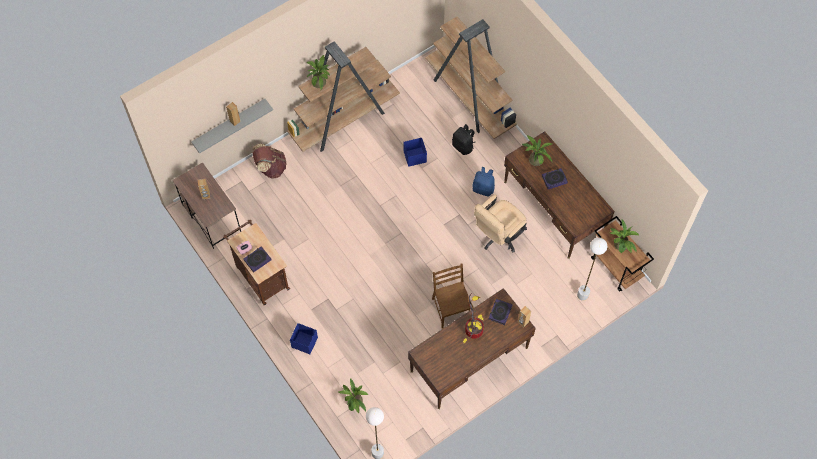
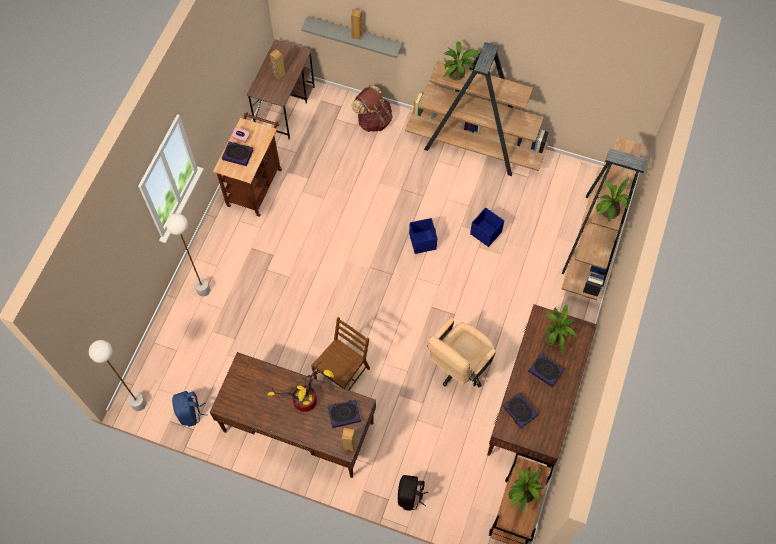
camera: 55 degrees right, 0 degrees up
blue storage box [290,323,318,354] -> blue storage box moved to [409,218,437,254]
potted plant [339,378,368,414] -> potted plant moved to [596,178,631,222]
black backpack [452,124,475,155] -> black backpack moved to [397,475,428,511]
blue backpack [473,167,495,196] -> blue backpack moved to [172,391,208,427]
beige office chair [474,195,527,253] -> beige office chair turned 60 degrees counterclockwise [427,318,496,387]
white floor lamp [577,238,608,301] -> white floor lamp moved to [166,213,210,296]
none -> book [503,392,538,428]

